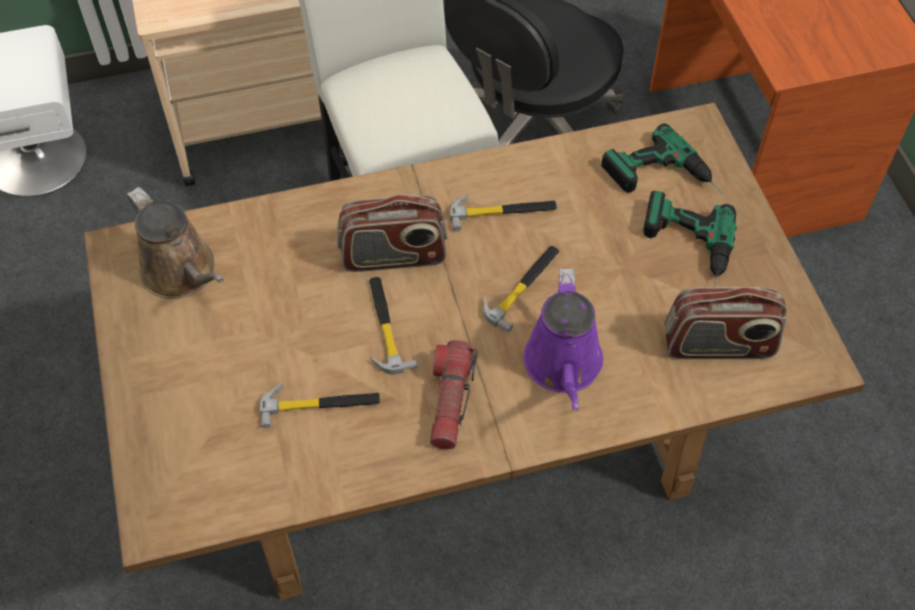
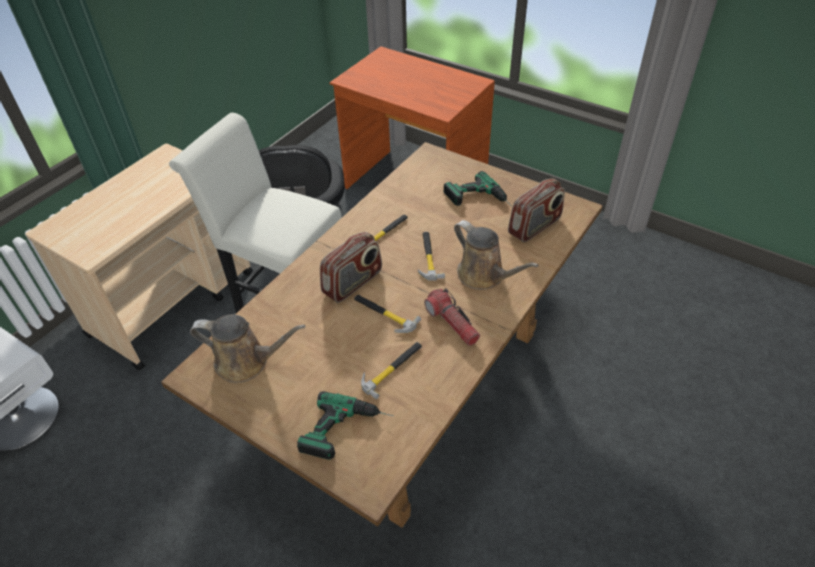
camera: 40 degrees left, 10 degrees down
purple watering can [523,268,603,411] -> brown watering can [454,220,539,290]
power drill [601,123,723,194] -> power drill moved to [297,391,394,460]

